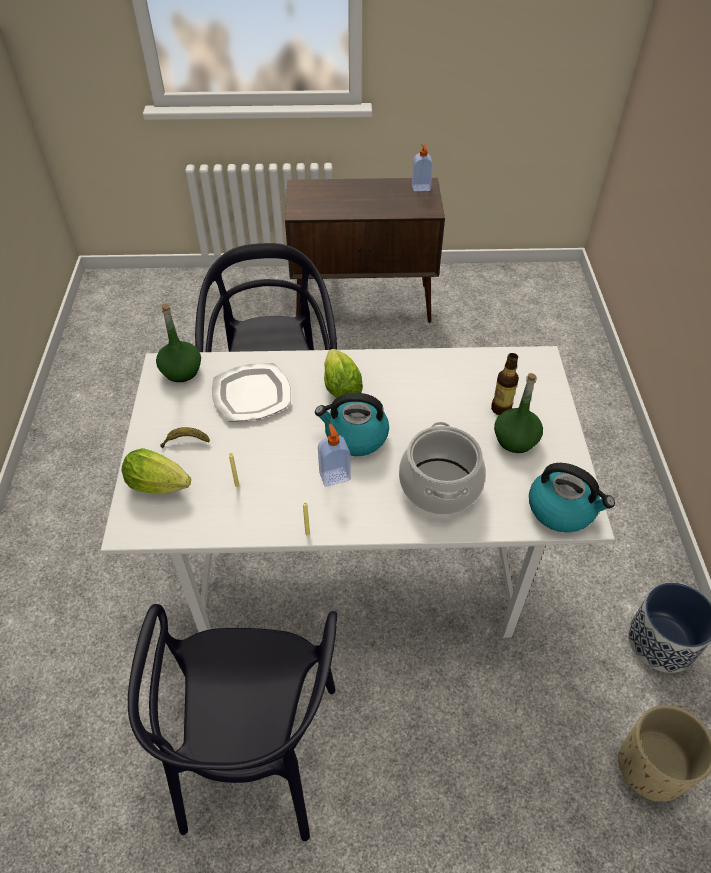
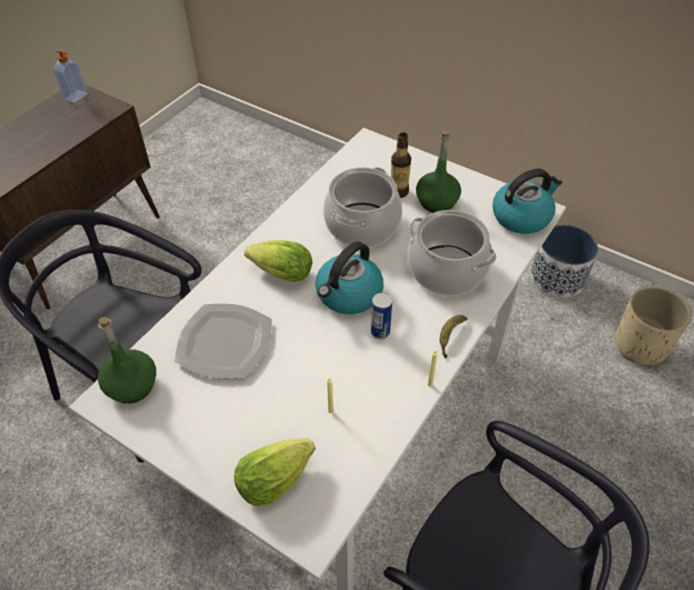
camera: 55 degrees left, 0 degrees up
banana [161,427,210,448] -> banana moved to [440,315,468,359]
soap dispenser [318,424,351,487] -> can [371,293,392,339]
none -> cooking pot [323,167,402,247]

